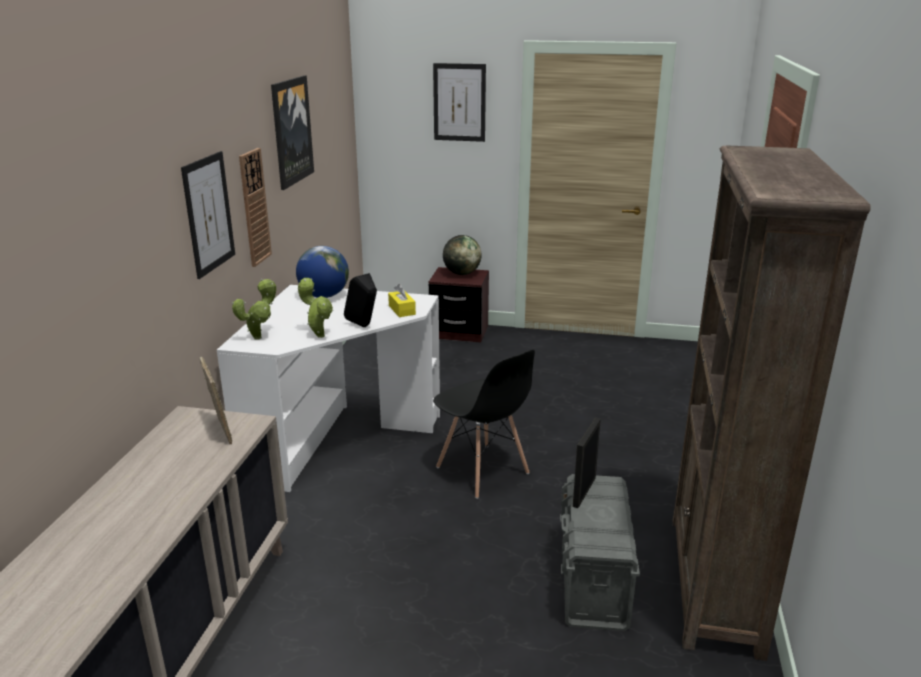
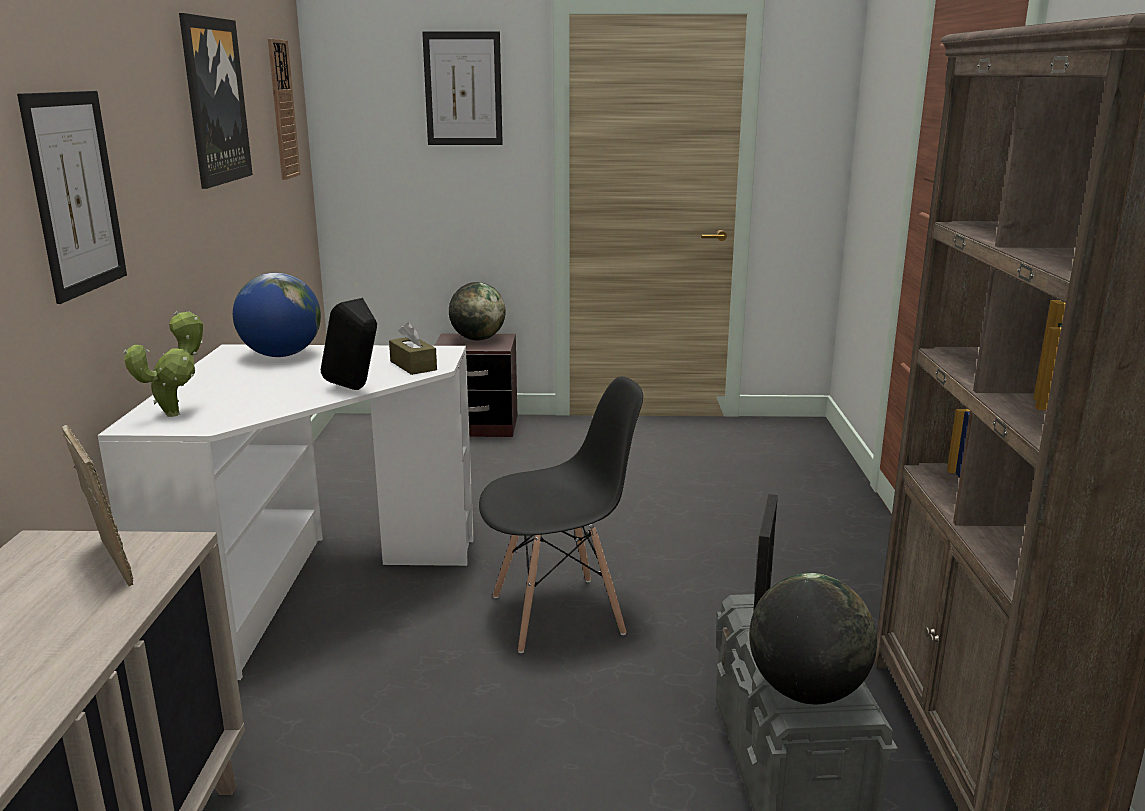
camera: 10 degrees left, 5 degrees down
wall clock [239,148,272,267] -> wall clock moved to [268,39,301,180]
potted plant [298,278,333,338] -> none
yellow tissue box [388,284,416,317] -> brown tissue box [389,322,437,375]
black chair [433,350,535,499] -> black chair turned 60 degrees counterclockwise [479,376,643,653]
none -> globe [749,573,877,704]

